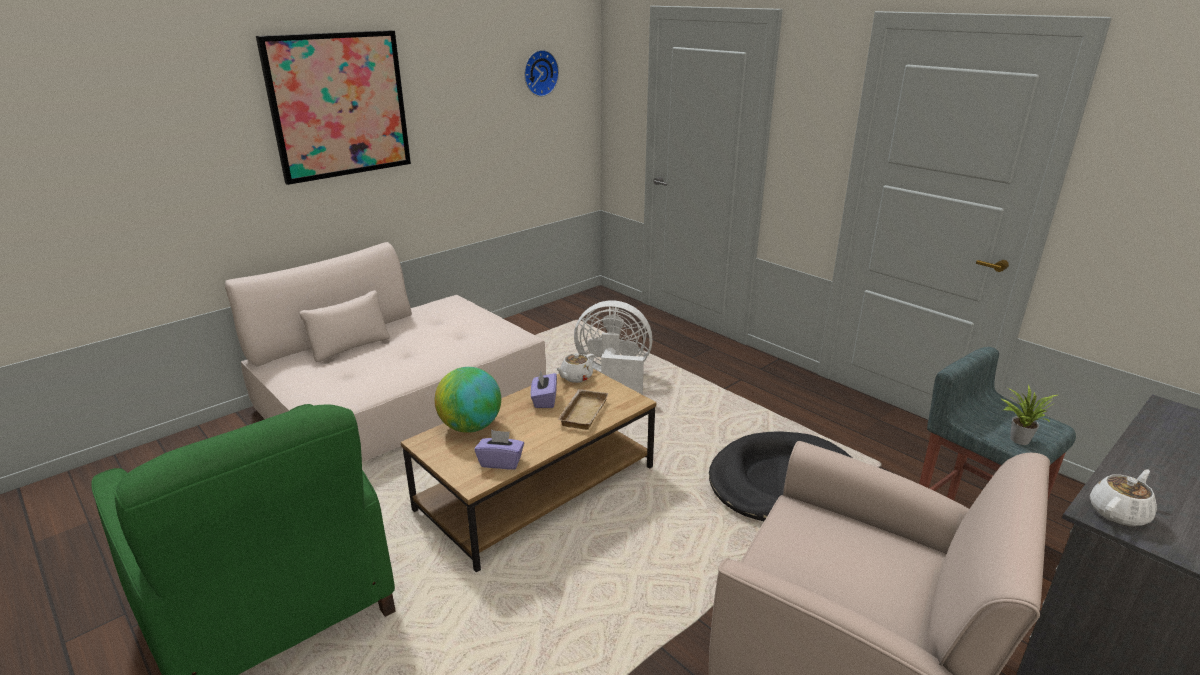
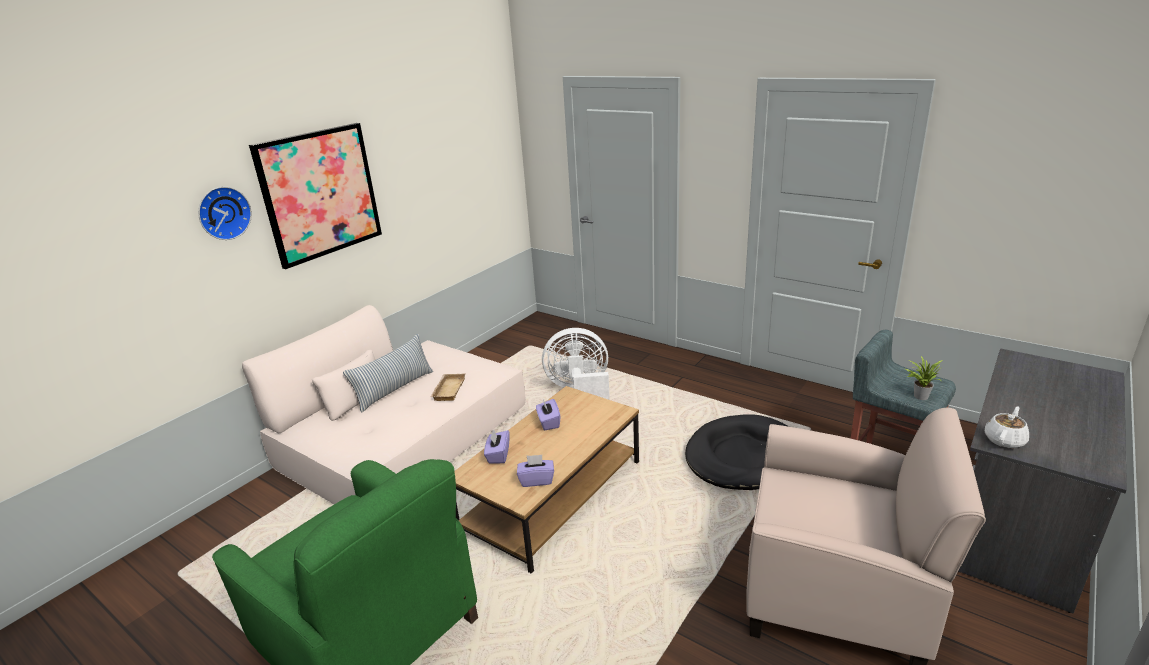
camera: 10 degrees left, 0 degrees up
globe [435,367,501,433] -> purple tissue box [484,429,509,464]
wall clock [524,50,559,97] -> wall clock moved to [198,187,252,240]
white teapot [556,353,595,383] -> none
beige tray [557,389,609,430] -> beige tray moved to [431,373,465,401]
none -> pillow [343,334,433,413]

